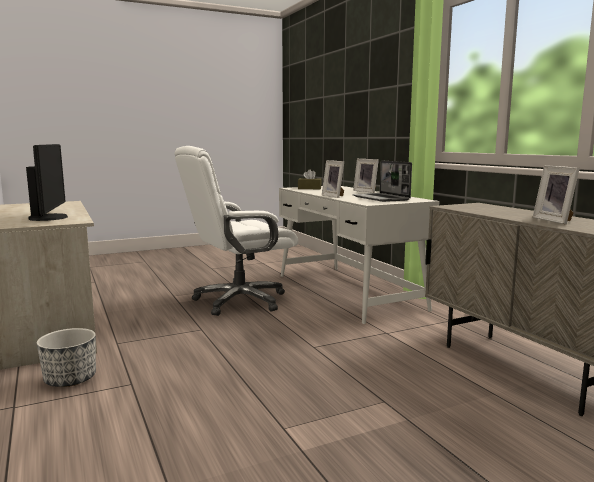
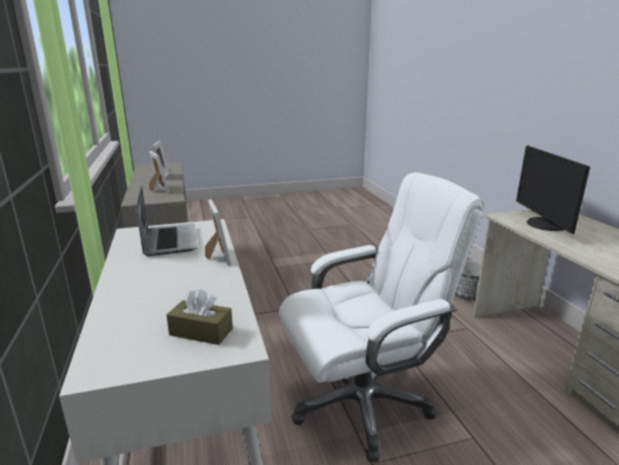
camera: 170 degrees left, 10 degrees up
picture frame [353,159,379,193] -> picture frame moved to [149,151,169,193]

